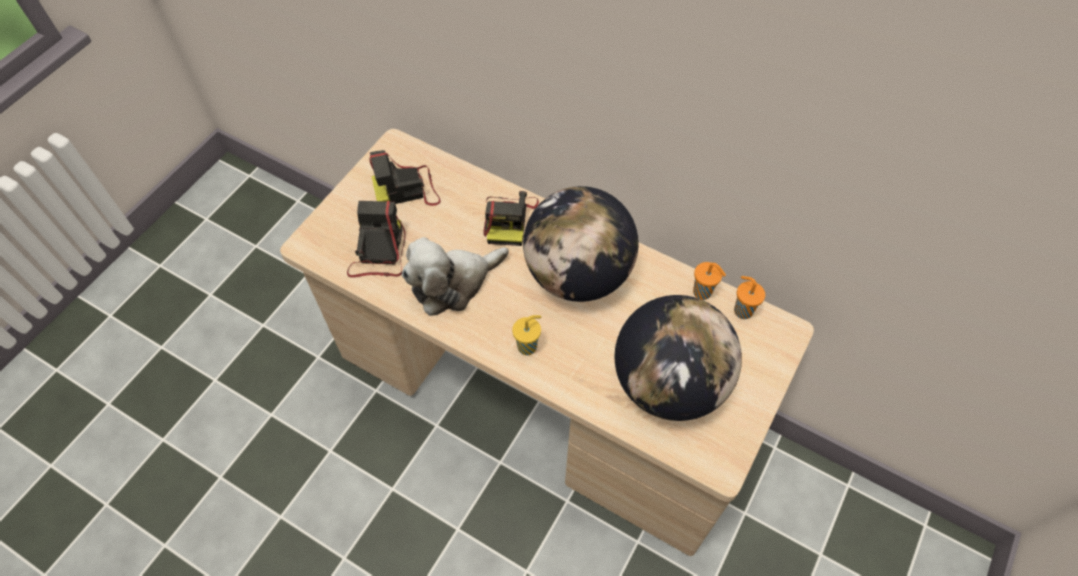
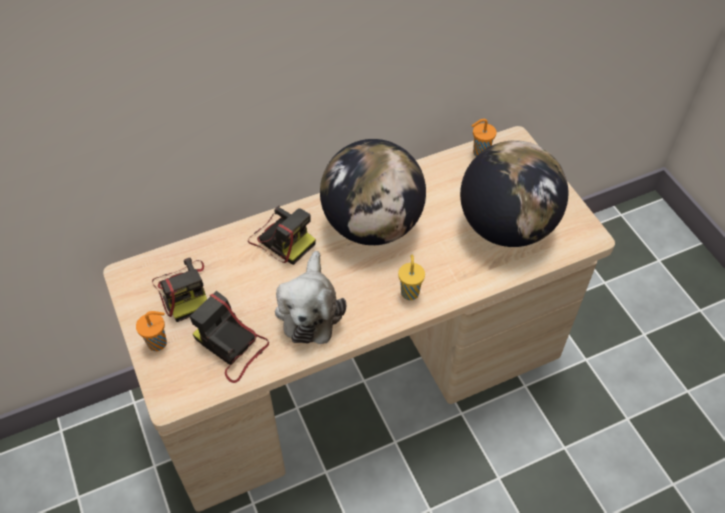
camera: 55 degrees left, 5 degrees down
camera [370,150,441,206] -> camera turned 45 degrees counterclockwise [152,258,207,322]
orange cup [693,262,726,300] -> orange cup moved to [136,311,167,351]

